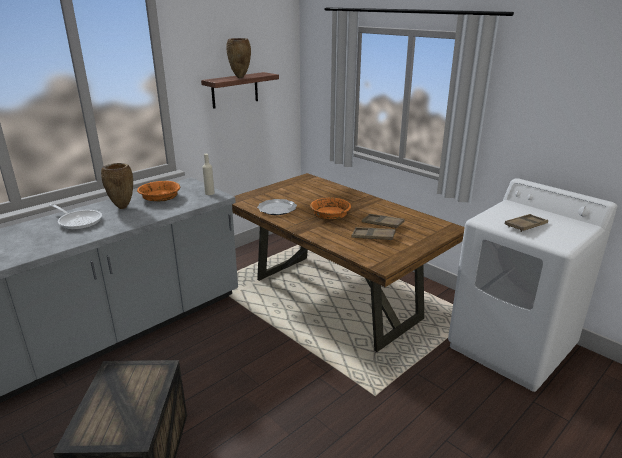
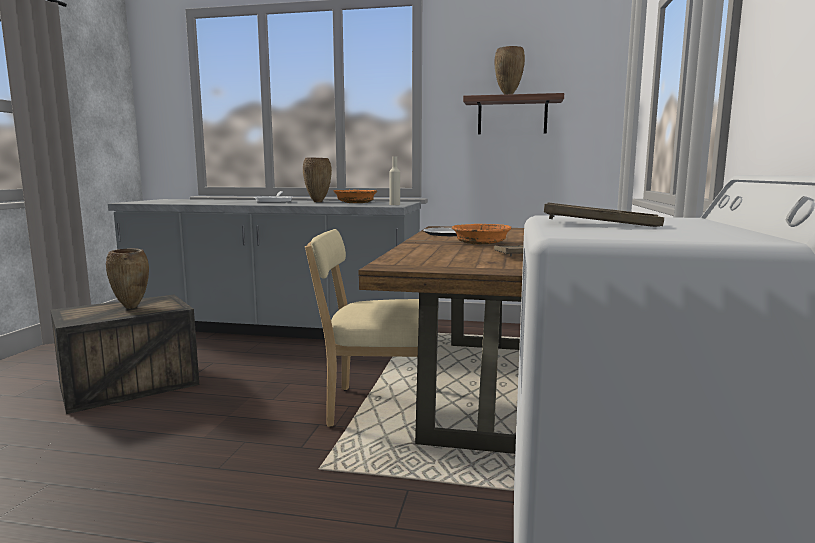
camera: 55 degrees right, 15 degrees down
brown tray [351,227,396,240] -> none
none -> brown vase [106,248,149,309]
none -> beige chair [305,229,419,427]

